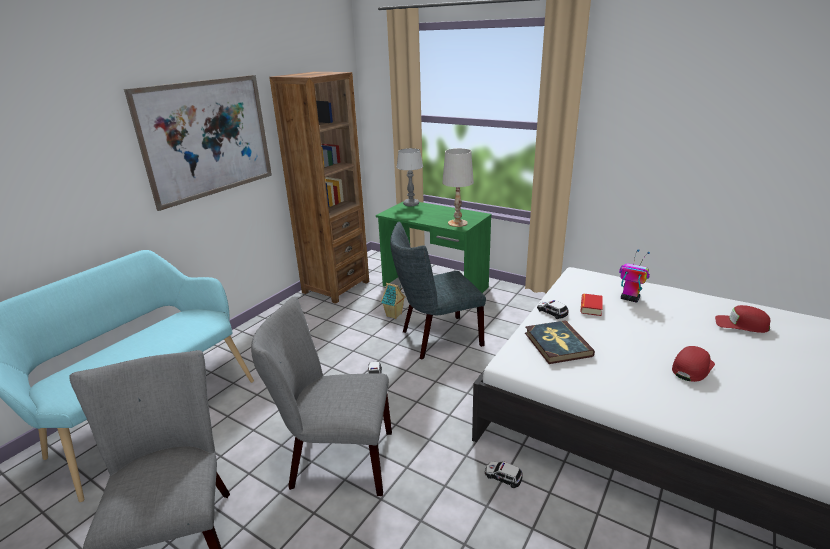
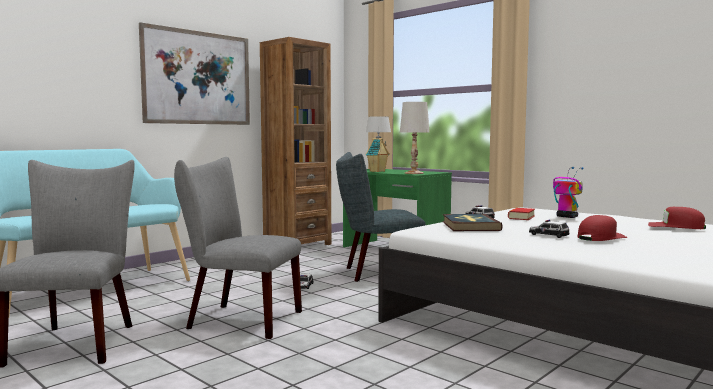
camera: 10 degrees right, 20 degrees down
toy house [381,283,406,319] -> toy house moved to [366,138,390,172]
toy car [485,461,523,488] -> toy car moved to [529,220,569,238]

